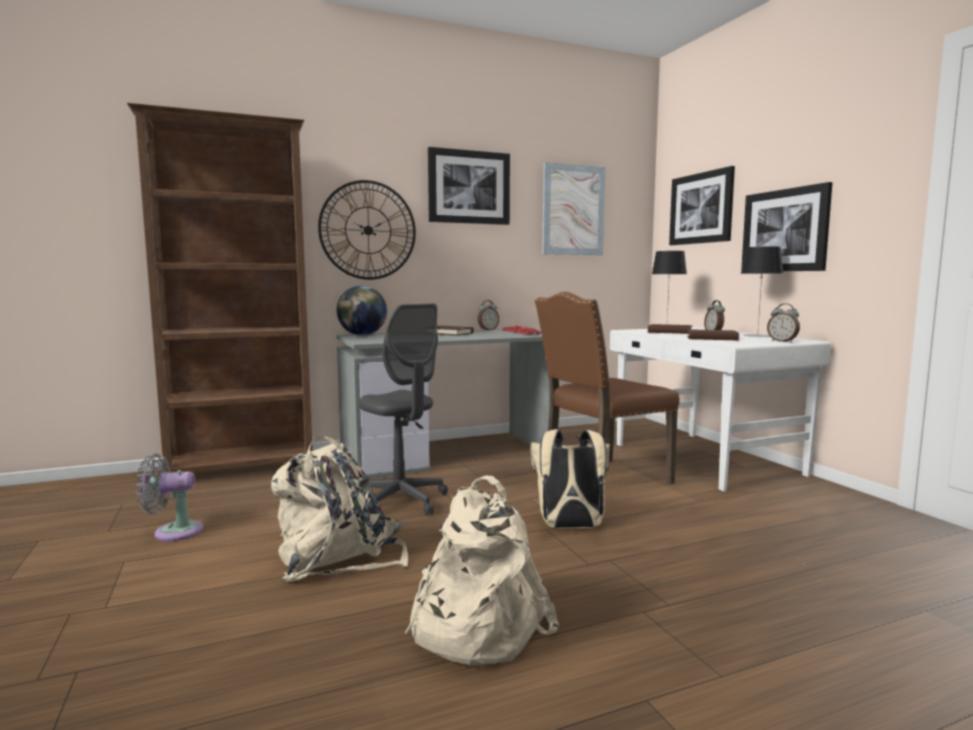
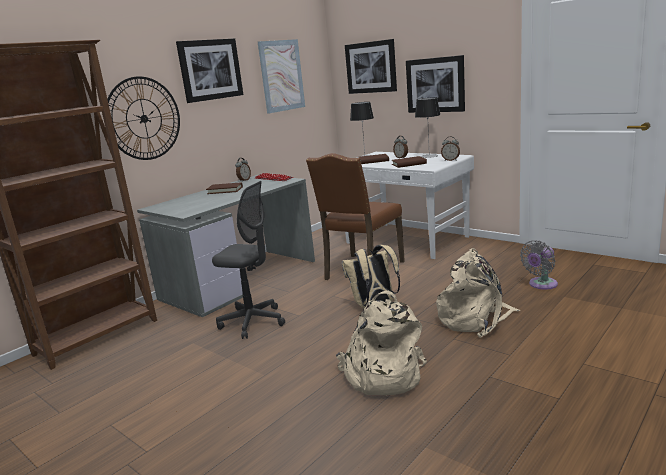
camera: 25 degrees left, 10 degrees up
grey fan [136,454,203,541] -> grey fan moved to [520,240,558,290]
beige backpack [271,436,408,582] -> beige backpack moved to [436,248,520,338]
globe [337,286,387,336] -> none

